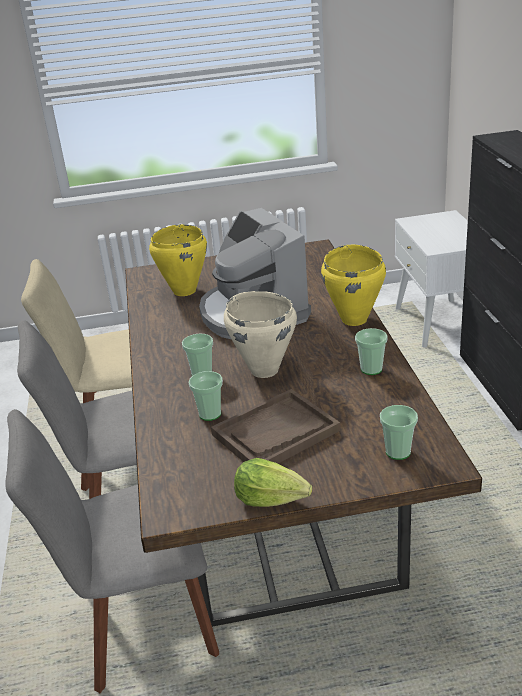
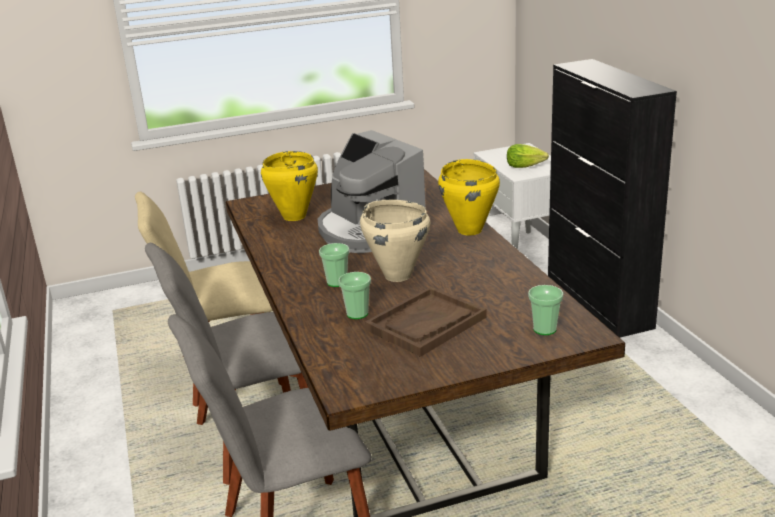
camera: 10 degrees left, 5 degrees down
lettuce [234,458,312,507] -> lettuce moved to [507,144,549,168]
cup [355,328,388,375] -> none

